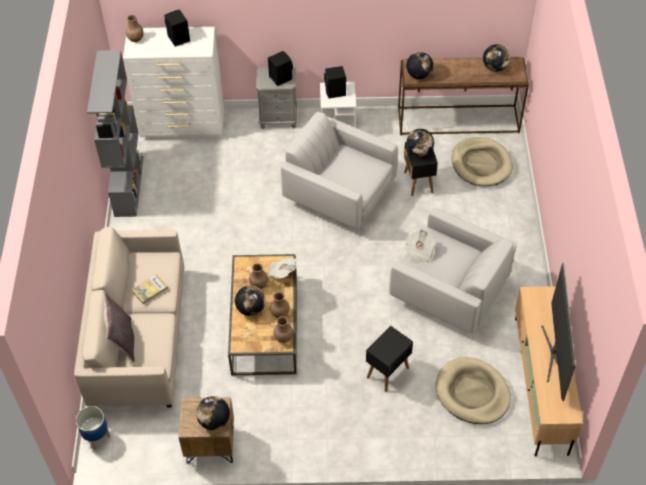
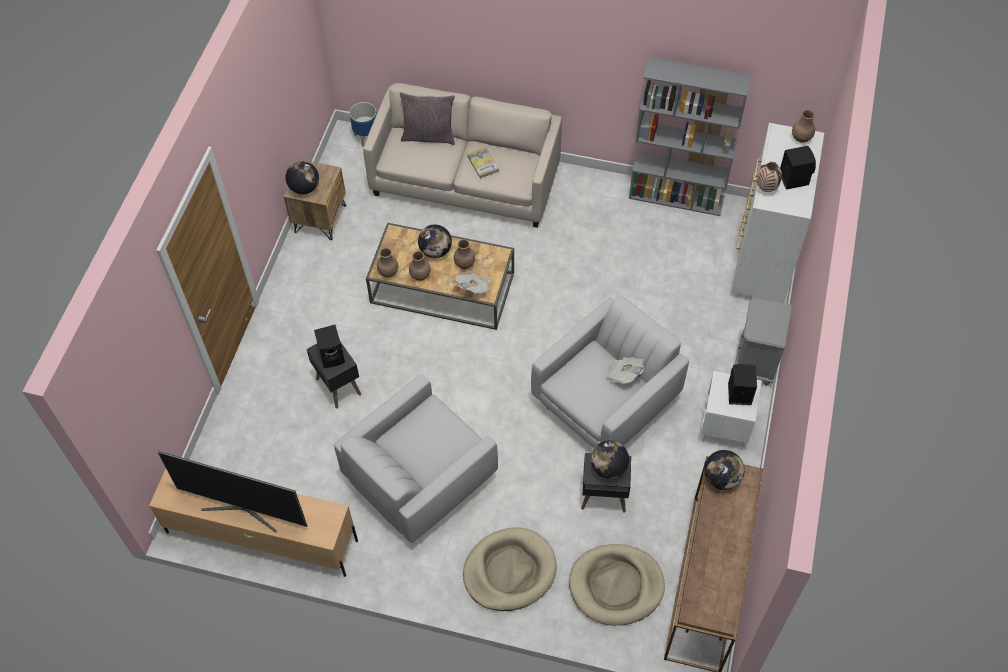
camera: 105 degrees right, 5 degrees up
black speaker [268,51,293,86] -> black speaker moved to [314,325,345,368]
newspaper [406,229,436,264] -> newspaper moved to [606,357,644,384]
beige dog bed [436,357,511,424] -> beige dog bed moved to [463,527,557,611]
globe [483,44,510,72] -> none
none -> vase [757,162,782,192]

